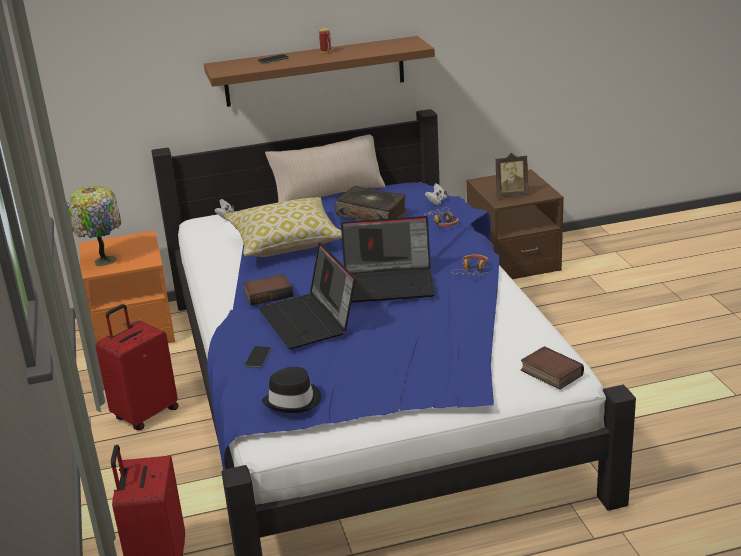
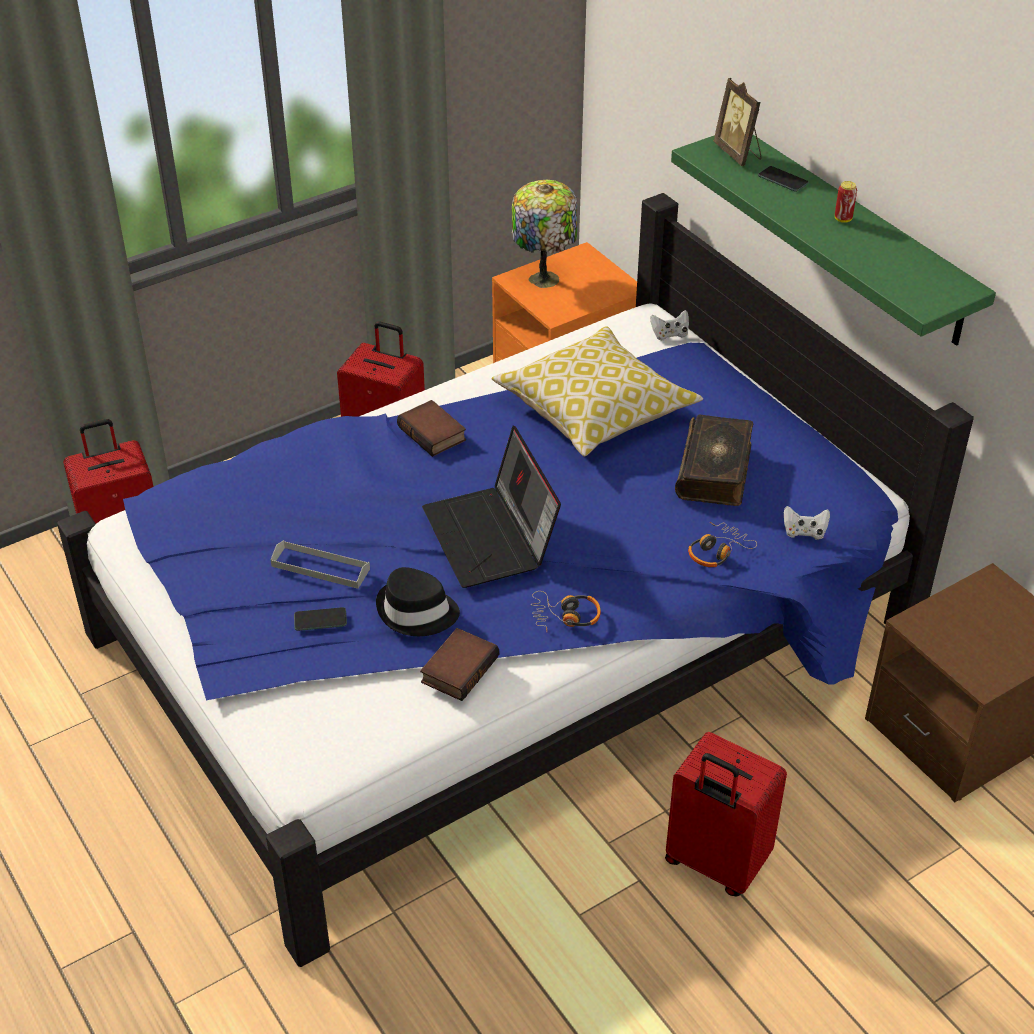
camera: 70 degrees right, 15 degrees up
brown shelf [204,36,435,107] -> green shelf [671,135,996,346]
phone [244,346,272,368] -> phone moved to [294,607,347,631]
laptop [258,242,356,349] -> none
black hat [262,367,321,413] -> black hat moved to [376,567,460,636]
beige pillow [265,135,386,202] -> none
picture frame [495,153,529,198] -> picture frame moved to [714,78,762,166]
book [521,346,584,390] -> book moved to [420,628,499,701]
none -> grey tray [271,540,370,589]
none -> red suitcase [665,732,787,896]

